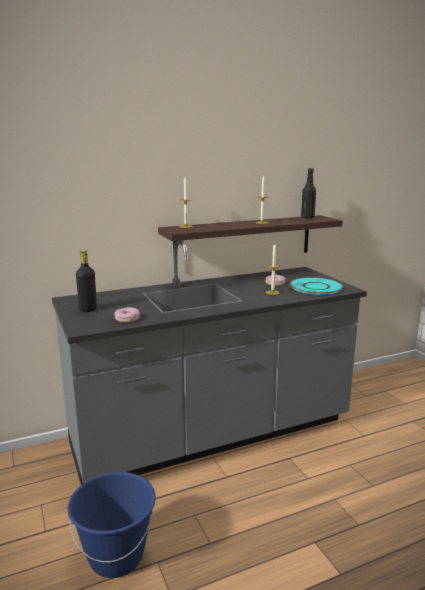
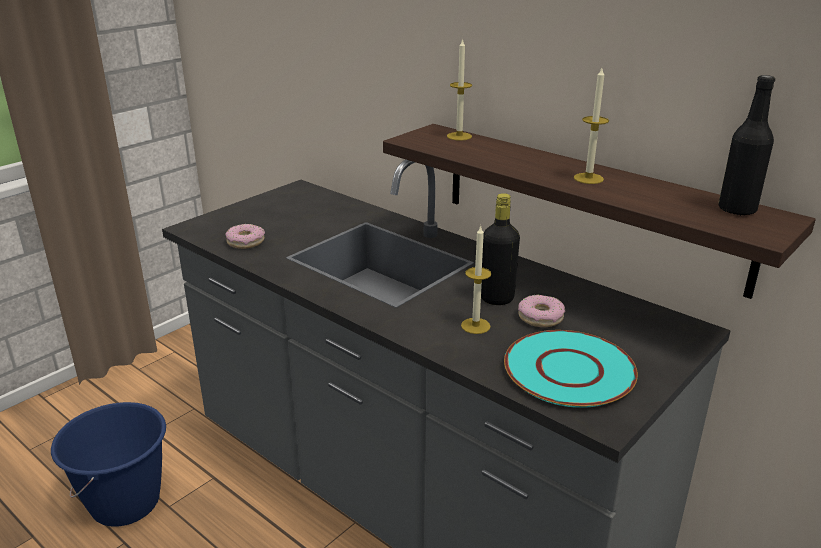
camera: 65 degrees right, 10 degrees up
black bottle [76,250,97,312] -> black bottle moved to [481,193,520,305]

